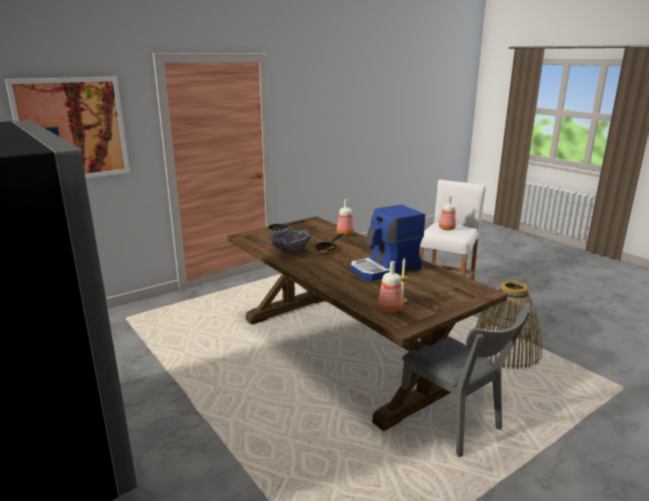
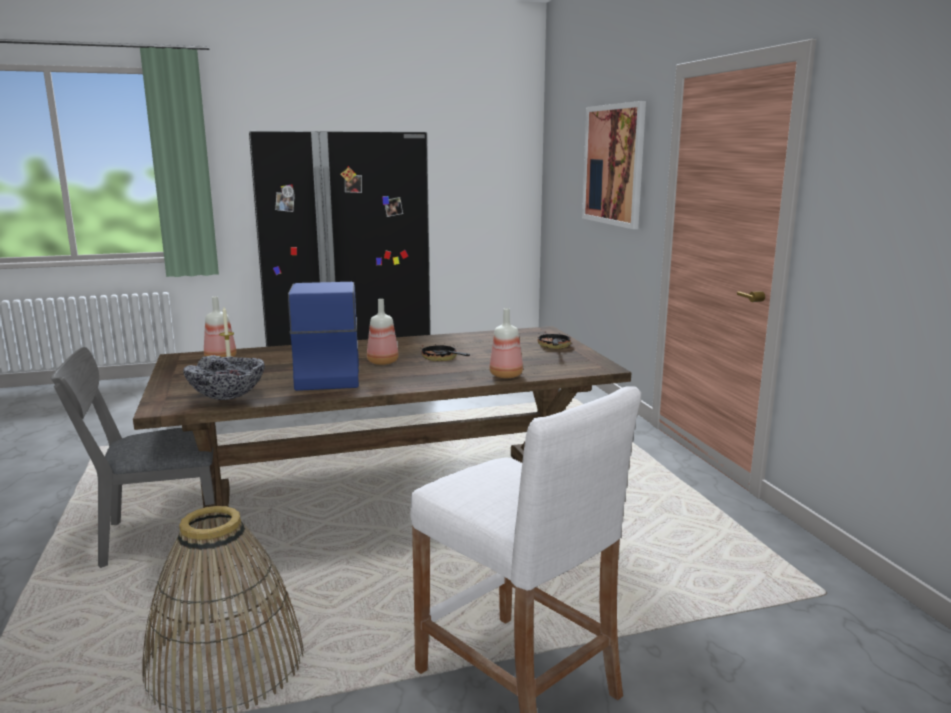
camera: 110 degrees right, 5 degrees down
bowl [269,228,311,254] -> bowl moved to [183,355,265,400]
bottle [439,196,456,230] -> bottle moved to [367,299,399,365]

